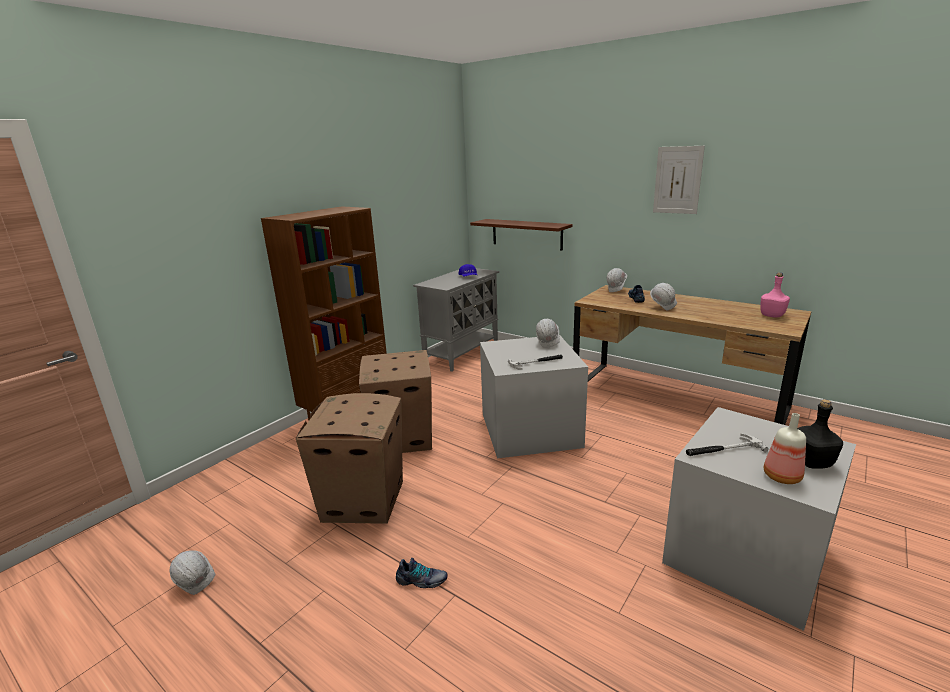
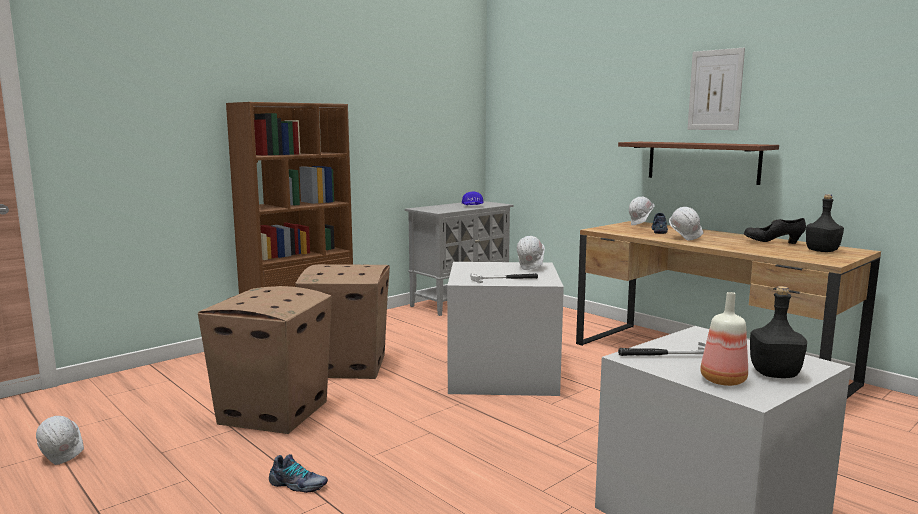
camera: 10 degrees right, 10 degrees down
brown shelf [470,219,572,251] -> brown shelf moved to [618,142,779,185]
pink bottle [760,273,790,318] -> black bottle [806,194,844,252]
none -> black shoe [744,218,806,244]

